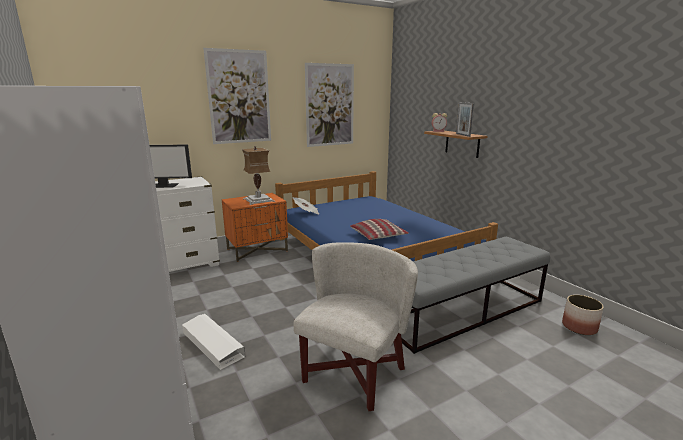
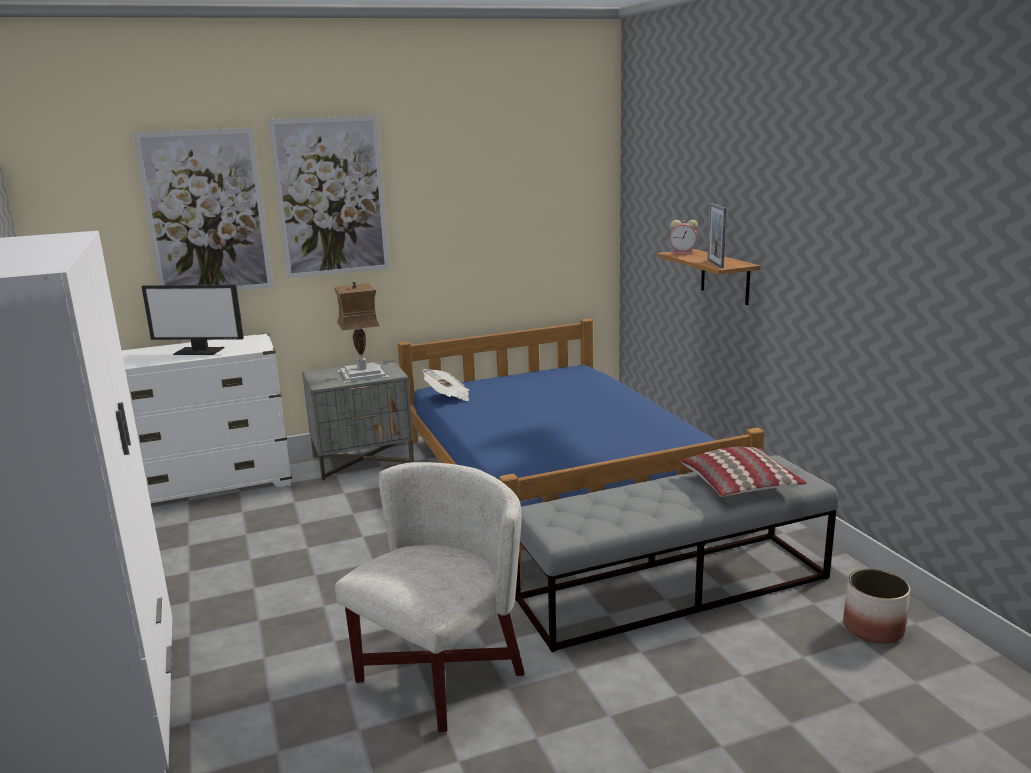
camera: 10 degrees right, 0 degrees up
white storage box [182,314,245,370] -> none
orange nightstand [222,193,288,262] -> grey nightstand [302,360,414,481]
picture [305,63,354,147] -> picture moved to [133,128,273,291]
pillow [350,219,409,240] -> pillow moved to [680,447,807,497]

